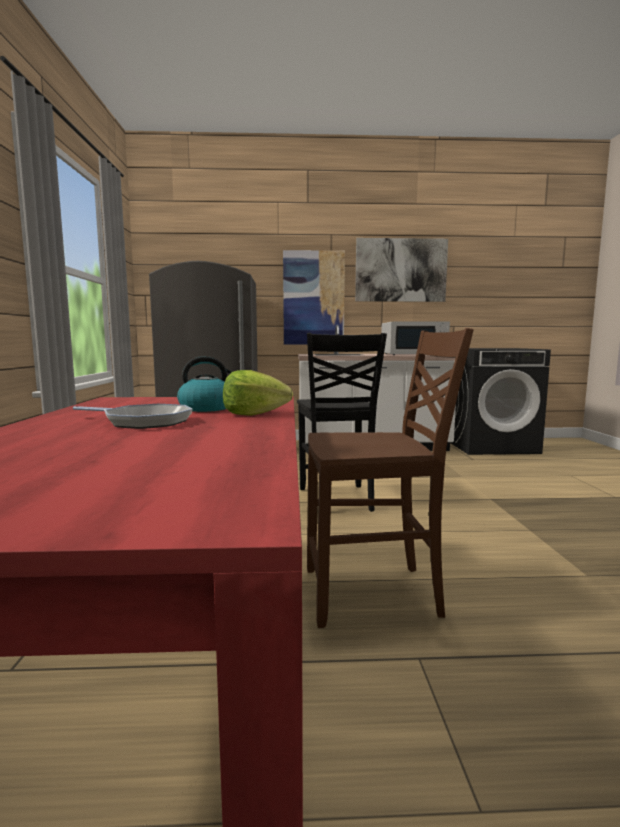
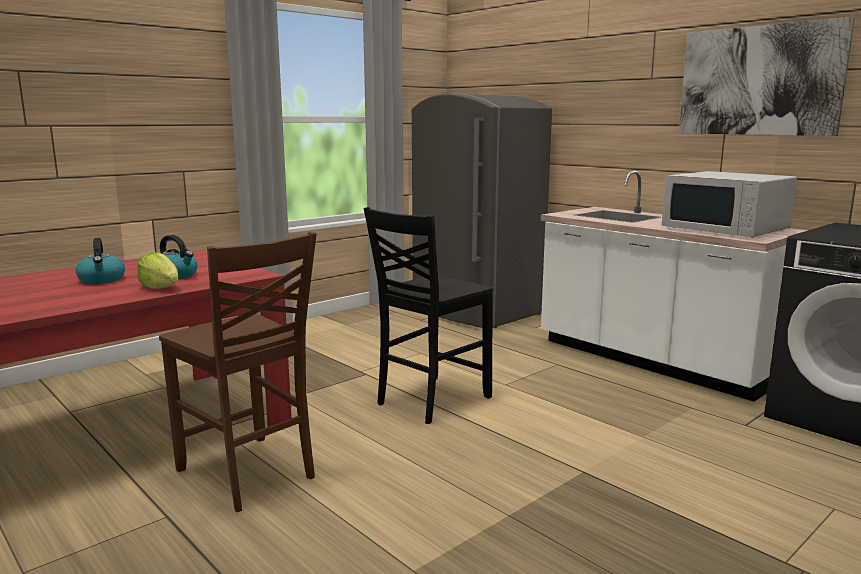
camera: 50 degrees right, 5 degrees up
frying pan [73,404,192,429] -> kettle [76,238,125,284]
picture [283,250,345,345] -> none

